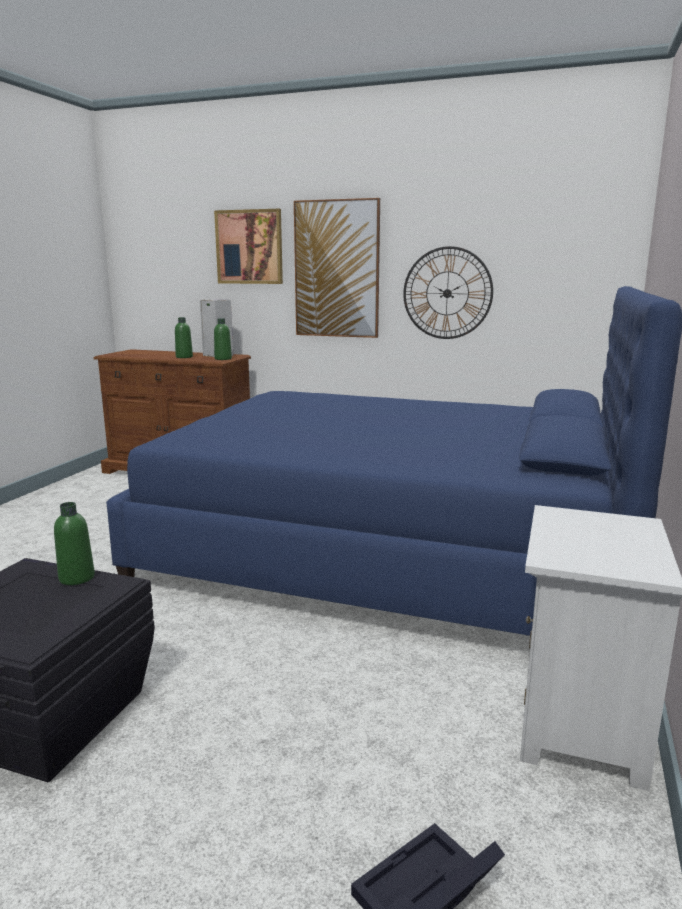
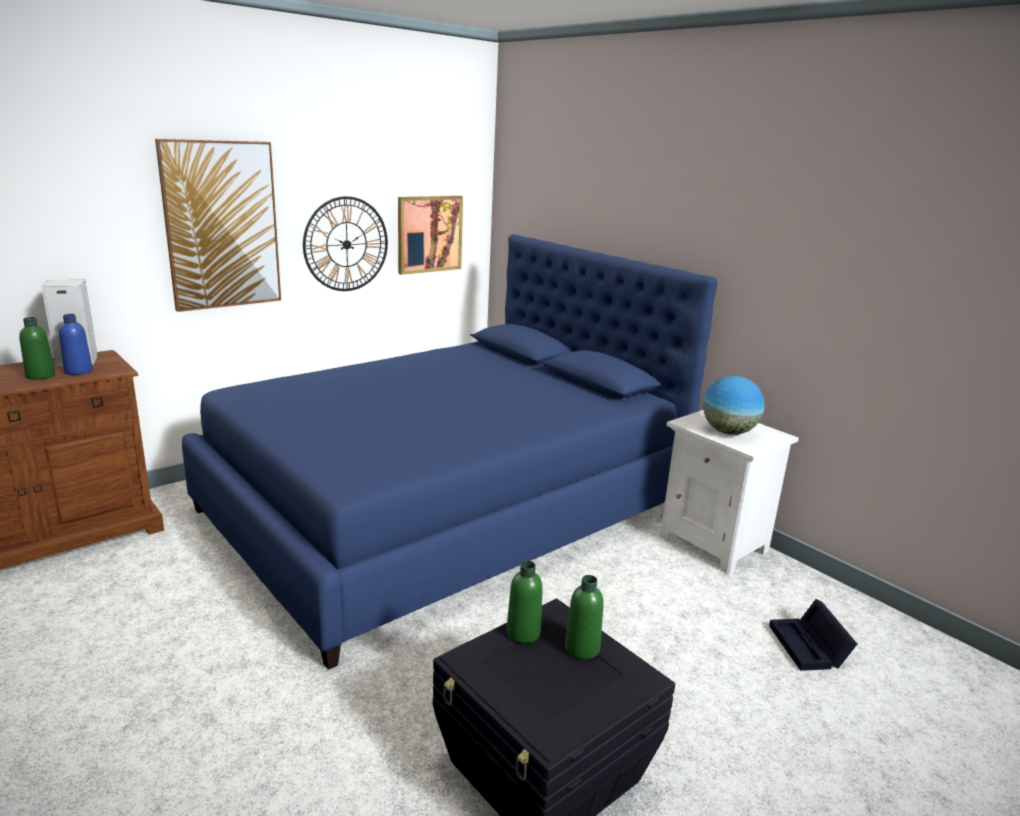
camera: 60 degrees left, 5 degrees up
picture [214,209,283,284] -> picture moved to [398,196,463,275]
green bottle [214,318,232,360] -> green bottle moved to [565,575,604,659]
none -> blue bottle [59,314,93,375]
none -> globe [703,376,764,435]

